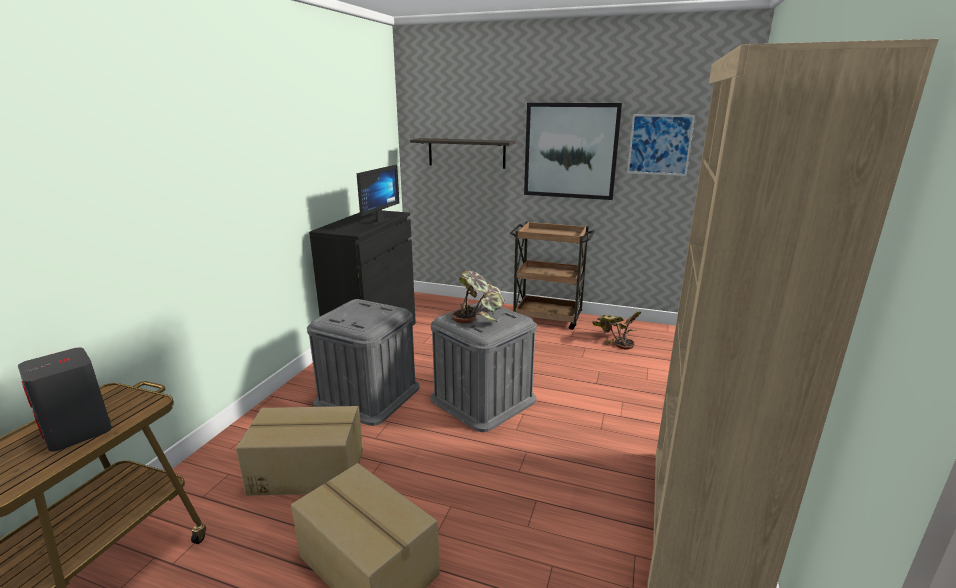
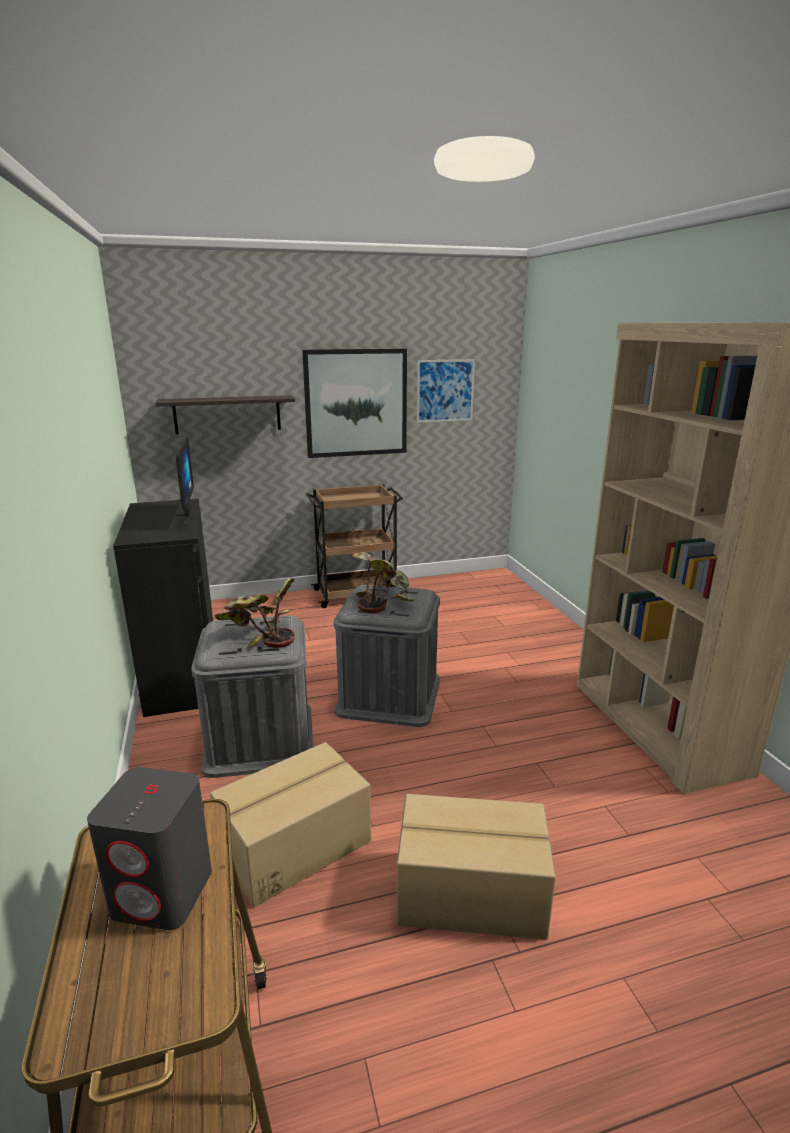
camera: 35 degrees left, 0 degrees up
potted plant [592,311,641,350] -> potted plant moved to [215,578,295,648]

